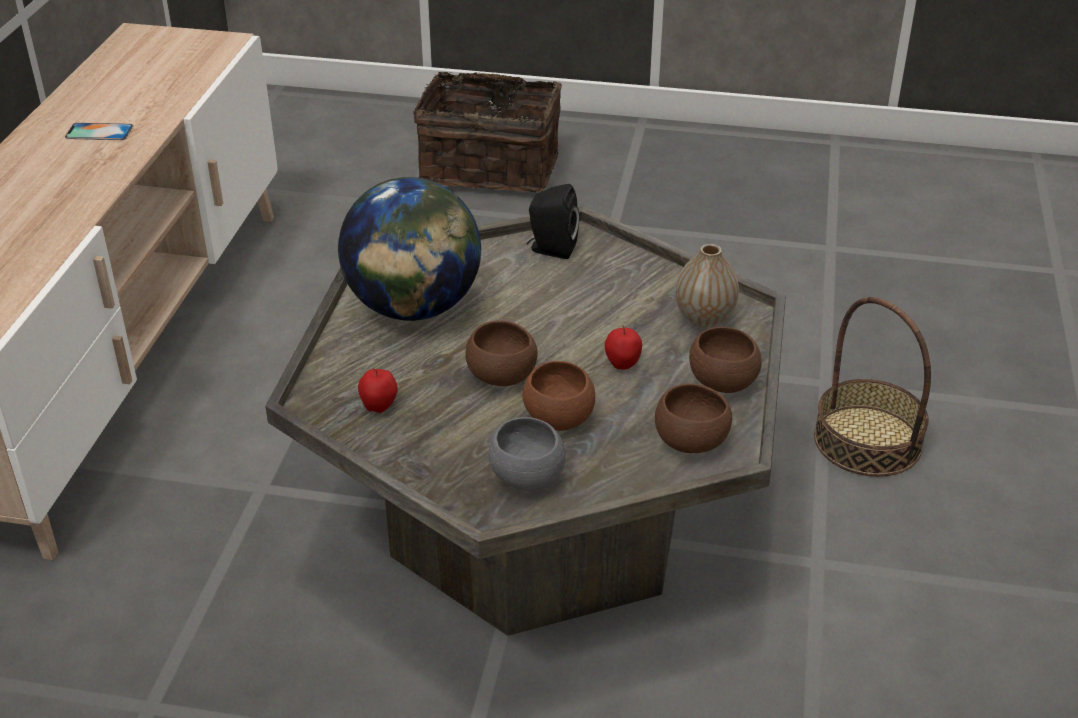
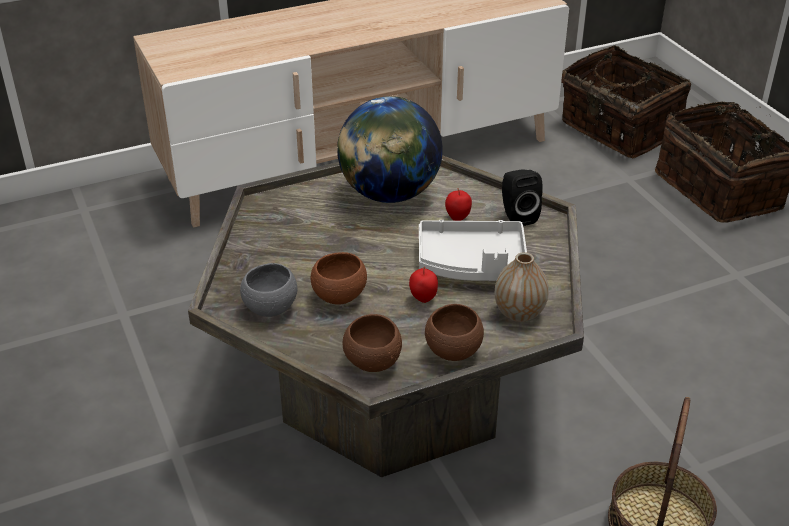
camera: 55 degrees right, 0 degrees up
phone [65,123,133,140] -> none
apple [358,368,398,413] -> apple moved to [445,188,472,221]
brown bowl [465,320,538,386] -> none
none -> grey tray [419,220,527,281]
none -> basket [561,45,691,158]

